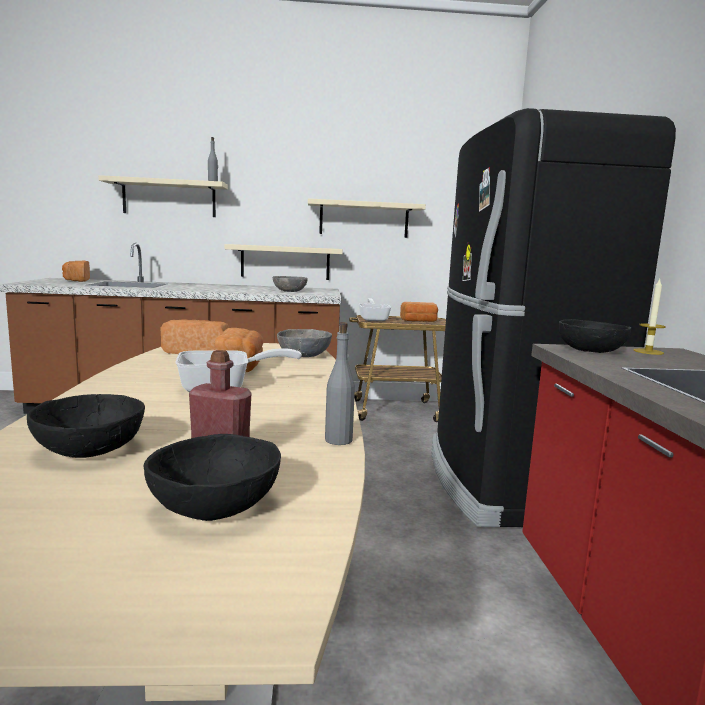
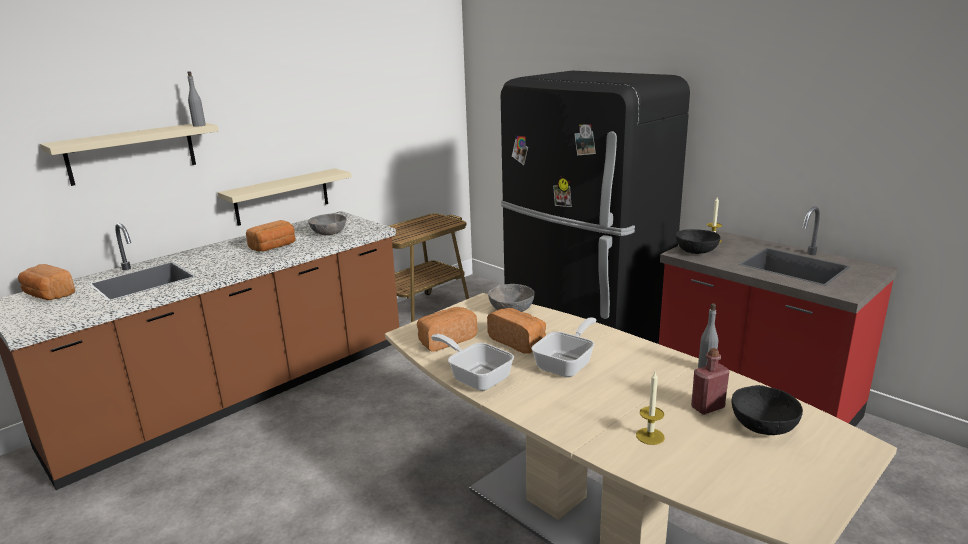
camera: 40 degrees left, 10 degrees up
black bowl [27,394,145,458] -> candle [636,372,665,445]
beige shelf [308,199,426,238] -> none
frying pan [359,298,392,321] -> frying pan moved to [431,334,514,391]
bread [400,302,438,322] -> bread moved to [246,220,295,252]

